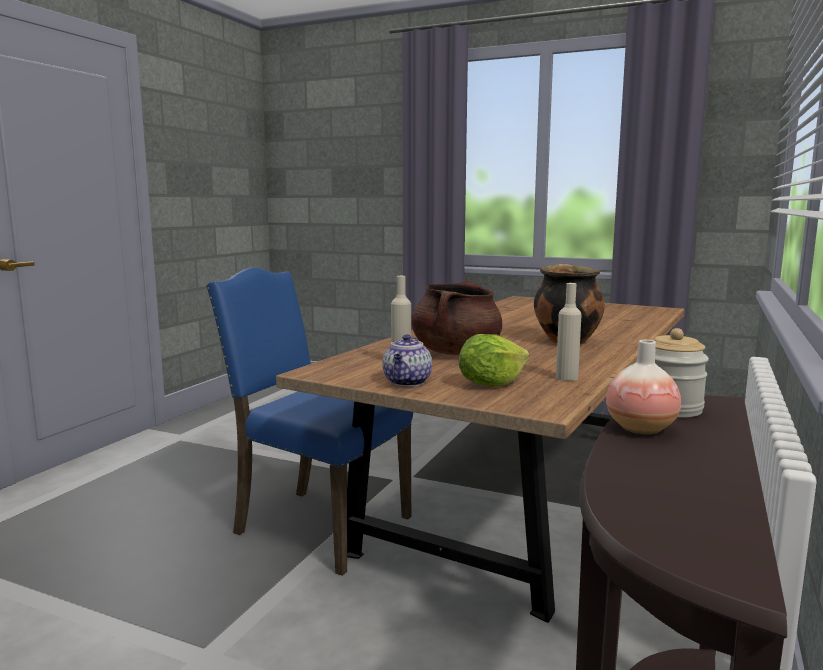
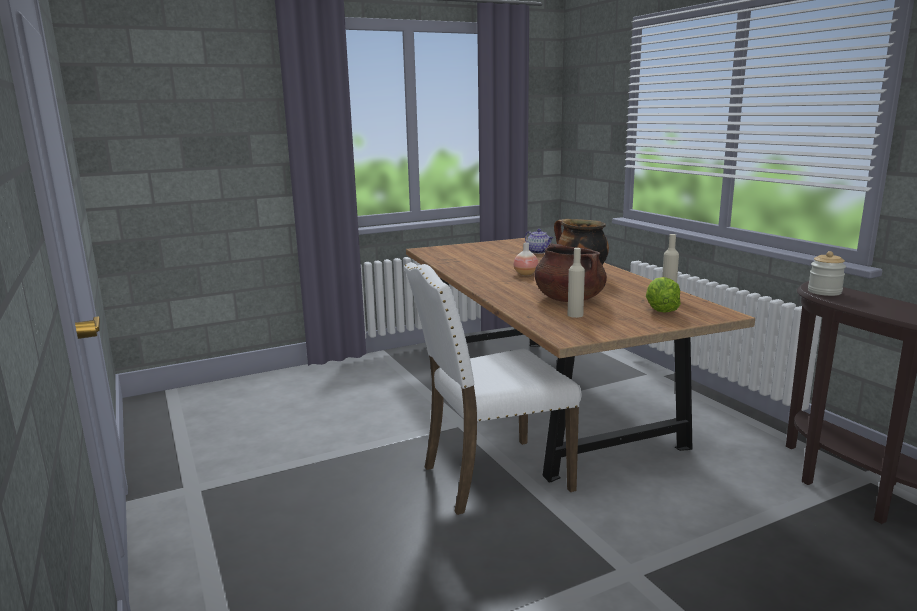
camera: 50 degrees left, 5 degrees up
blue chair [206,267,413,576] -> white chair [404,262,581,515]
teapot [383,335,432,386] -> teapot moved to [525,229,553,254]
vase [606,340,681,434] -> vase moved to [514,242,538,276]

